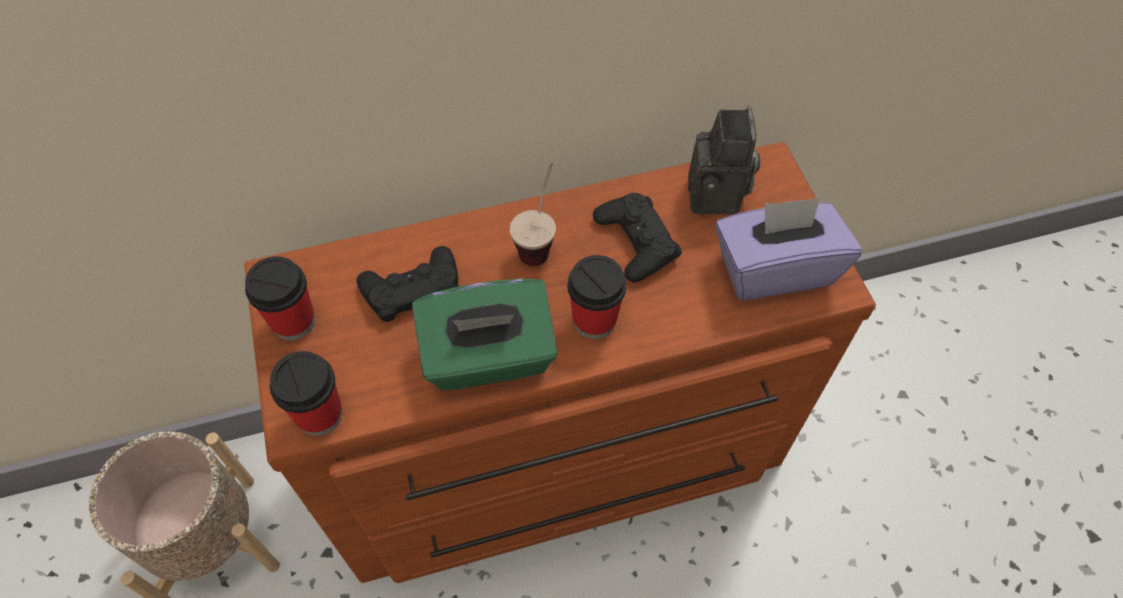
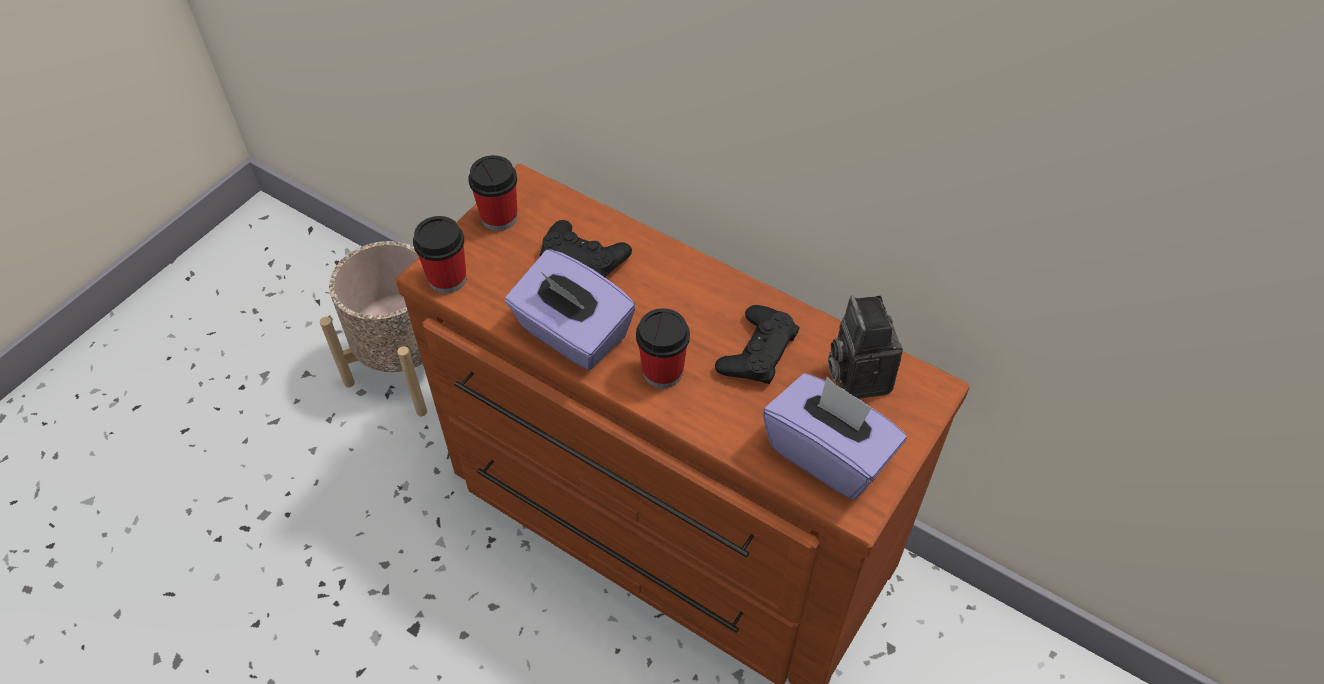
camera: 50 degrees right, 5 degrees down
green tissue box [412,278,558,390] -> purple tissue box [505,249,636,370]
cup [510,163,556,266] -> none
camera [688,106,761,215] -> camera turned 120 degrees clockwise [828,295,903,399]

